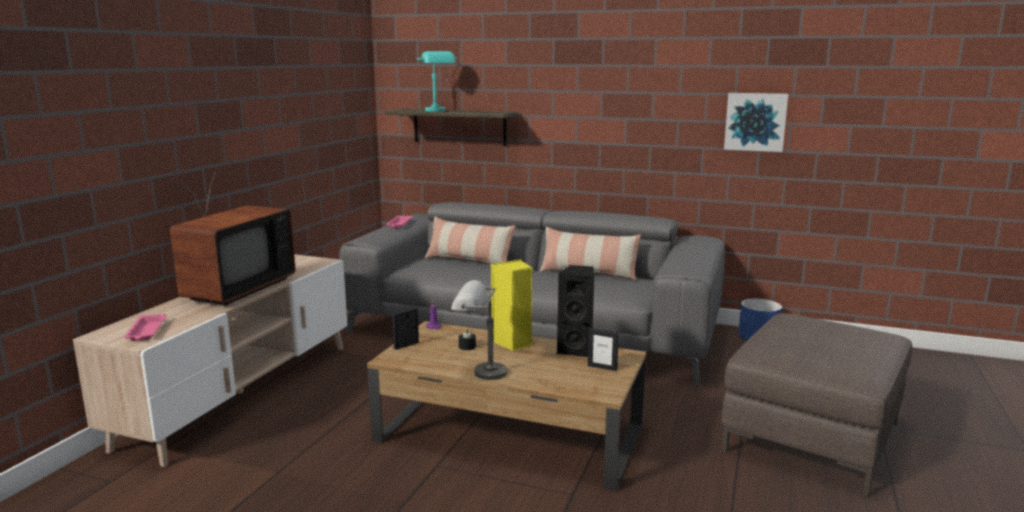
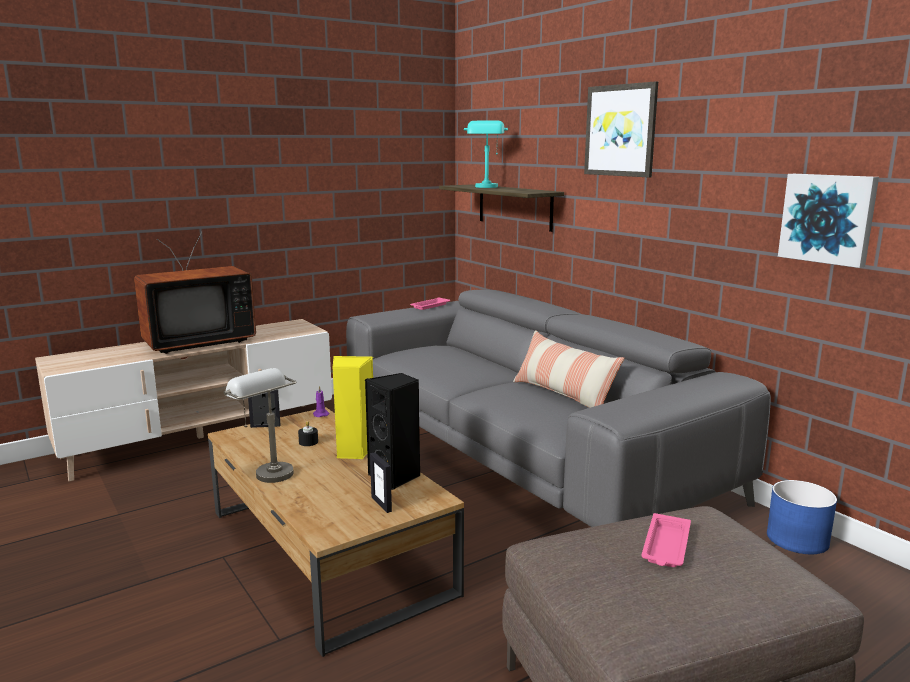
camera: 35 degrees right, 0 degrees up
pink tray [124,314,167,341] -> pink tray moved to [641,513,691,567]
pillow [425,216,516,264] -> none
none -> picture [584,81,658,177]

